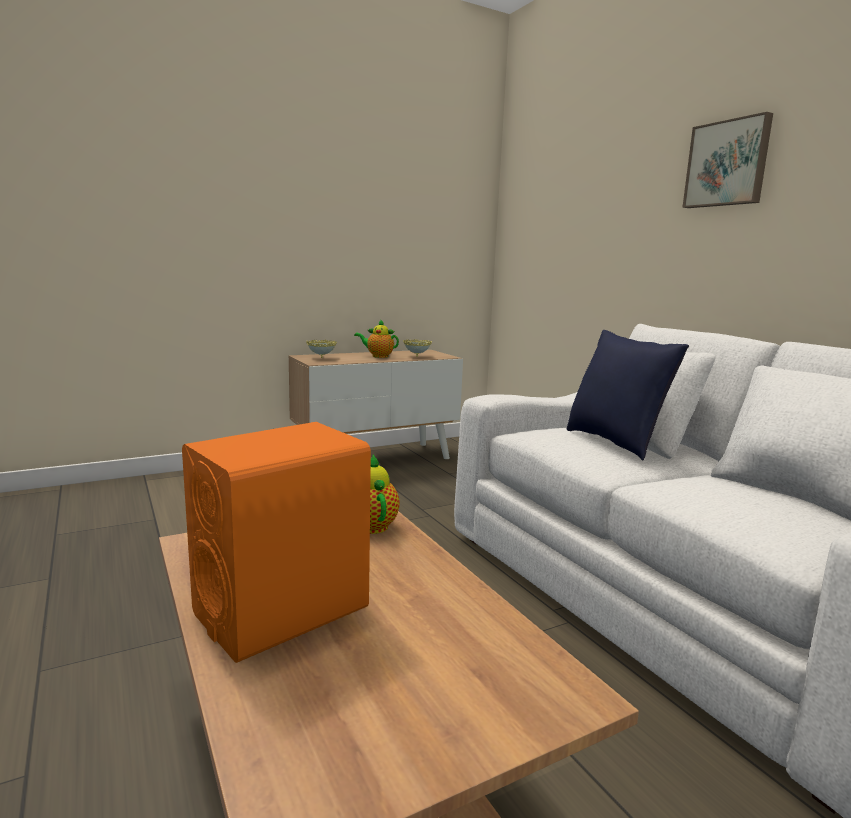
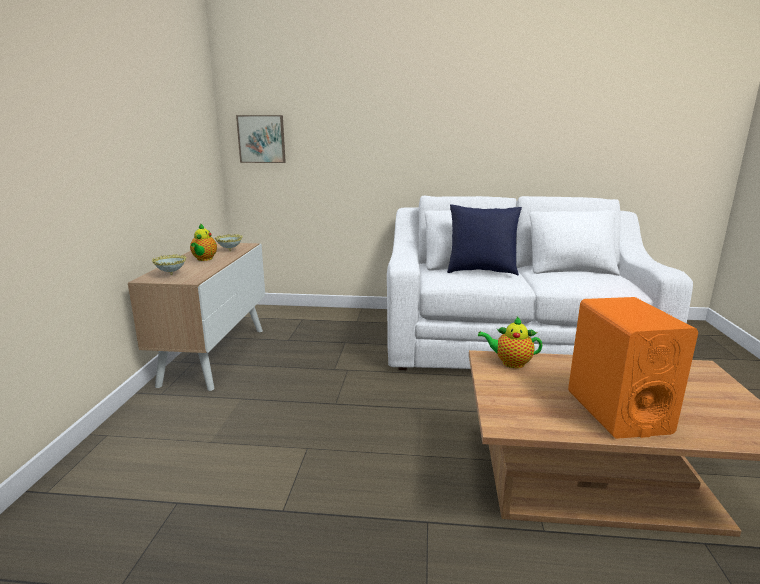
camera: 55 degrees left, 5 degrees up
teapot [354,319,399,358] -> teapot turned 45 degrees counterclockwise [190,223,217,261]
picture [682,112,773,208] -> picture moved to [236,115,286,163]

